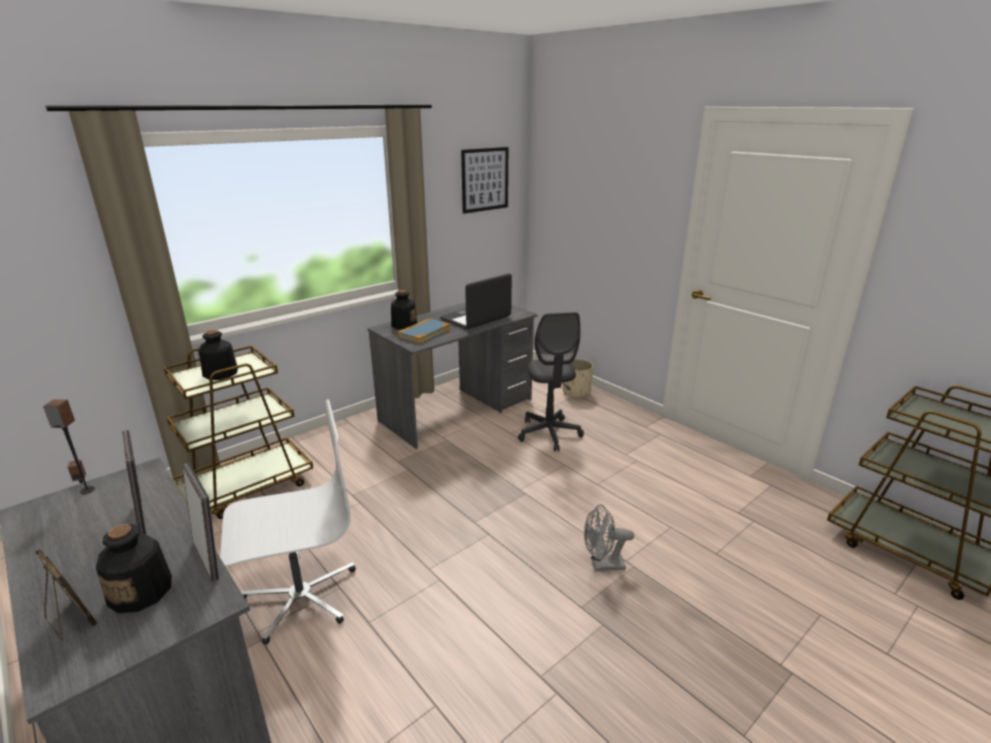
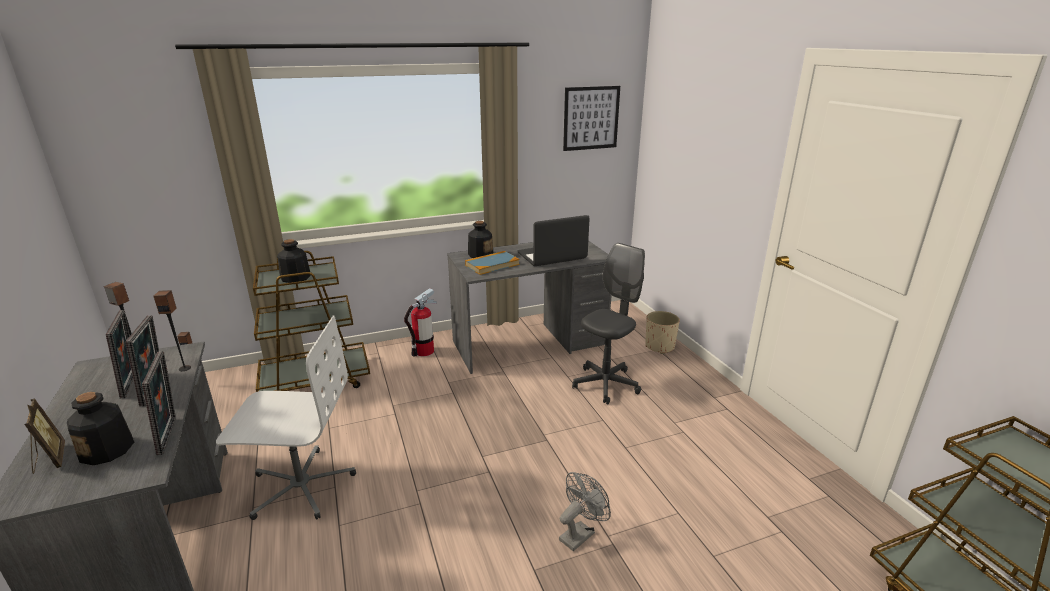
camera: 20 degrees right, 0 degrees up
grey office chair [518,312,584,451] -> grey office chair turned 150 degrees counterclockwise [572,243,645,405]
grey fan [584,504,634,571] -> grey fan turned 120 degrees clockwise [559,472,611,551]
none -> picture frame [106,310,133,399]
none -> speaker [154,290,191,371]
none -> fire extinguisher [404,288,437,357]

